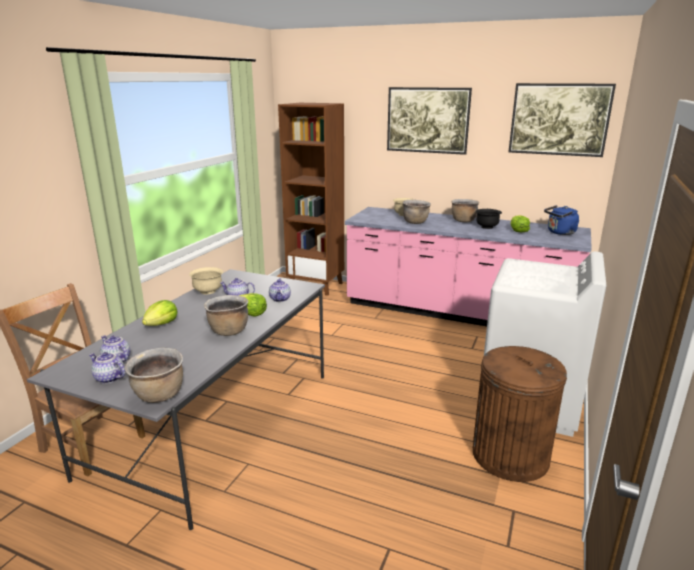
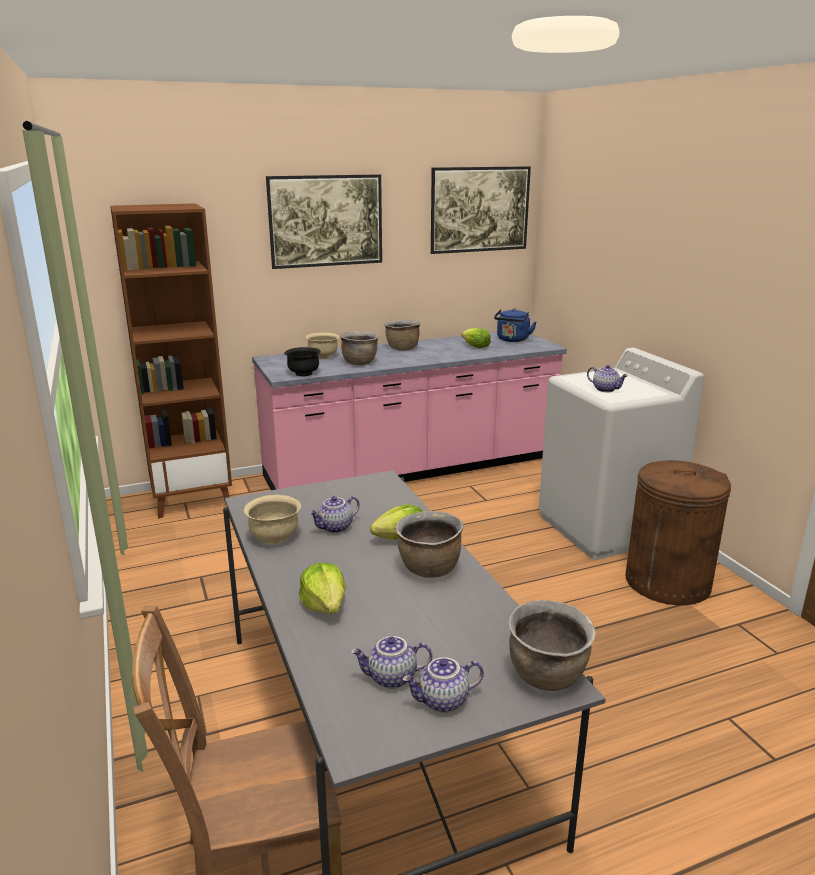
camera: 45 degrees left, 0 degrees up
teapot [269,278,291,302] -> teapot moved to [587,365,628,392]
black bowl [475,209,502,229] -> black bowl moved to [284,347,321,376]

